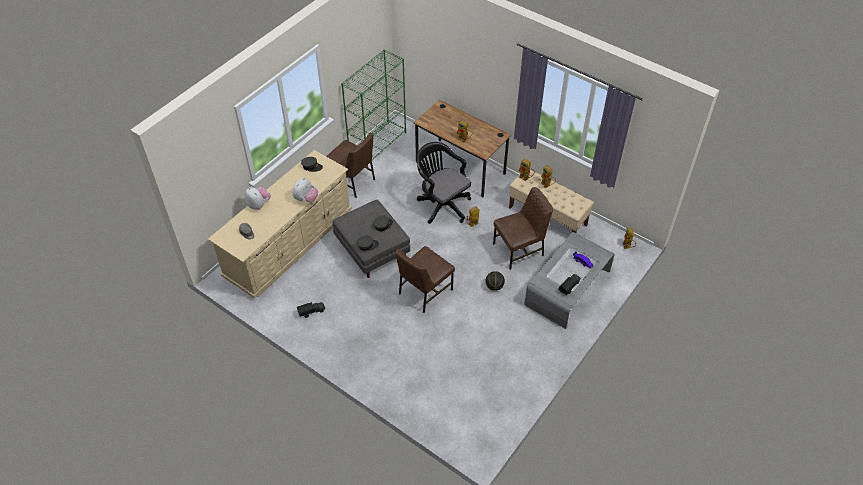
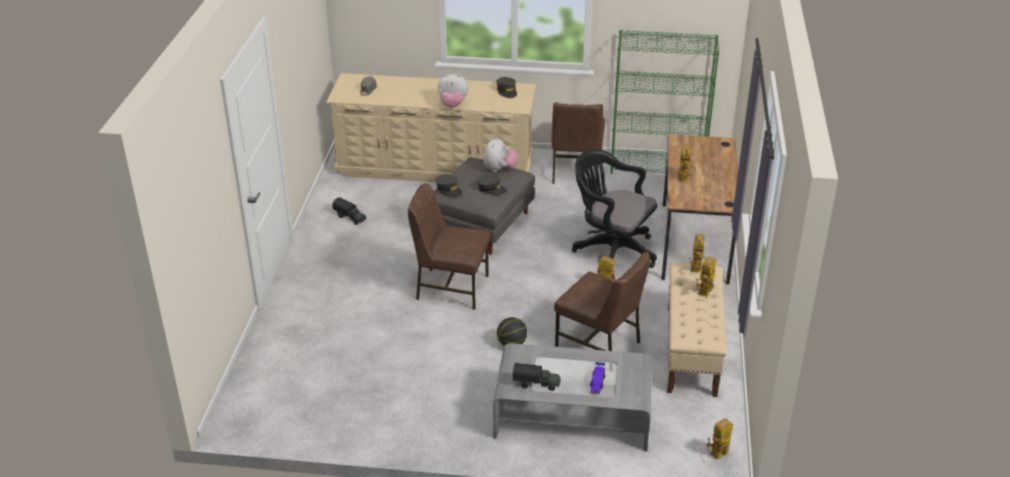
camera: 60 degrees right, 15 degrees down
plush toy [245,187,271,210] -> plush toy moved to [484,137,518,172]
black office chair [417,142,471,224] -> black office chair turned 75 degrees counterclockwise [572,149,657,268]

